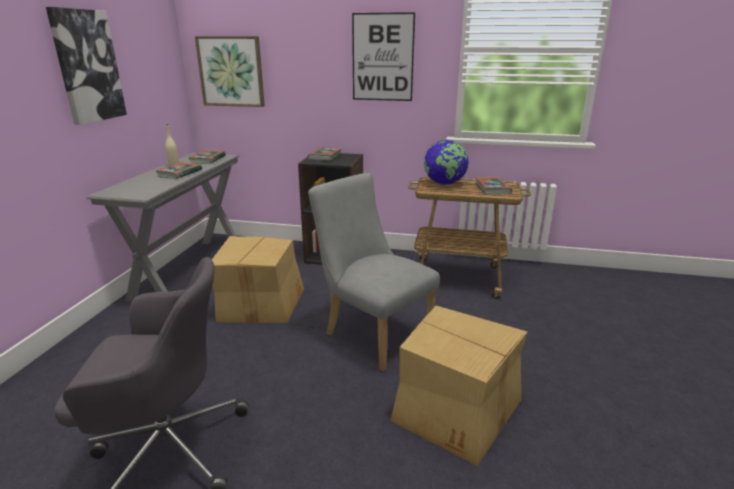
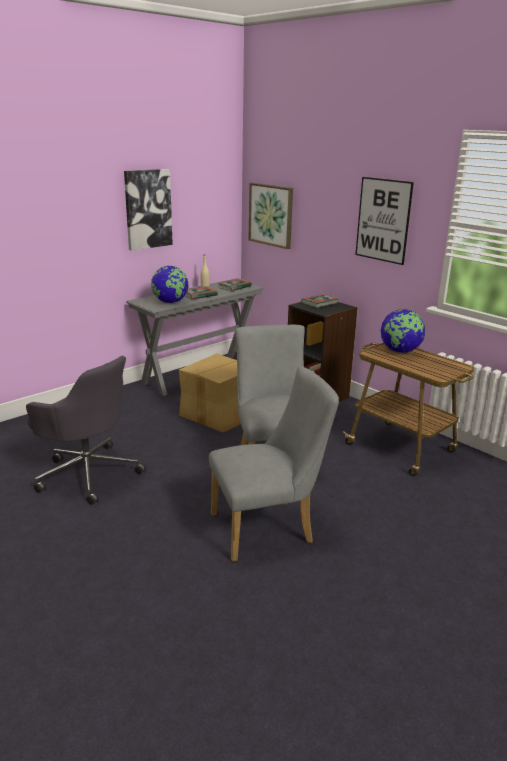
camera: 35 degrees right, 0 degrees up
cardboard box [390,306,528,466] -> grey chair [209,367,339,561]
book [475,177,512,194] -> none
none -> globe [151,266,189,303]

